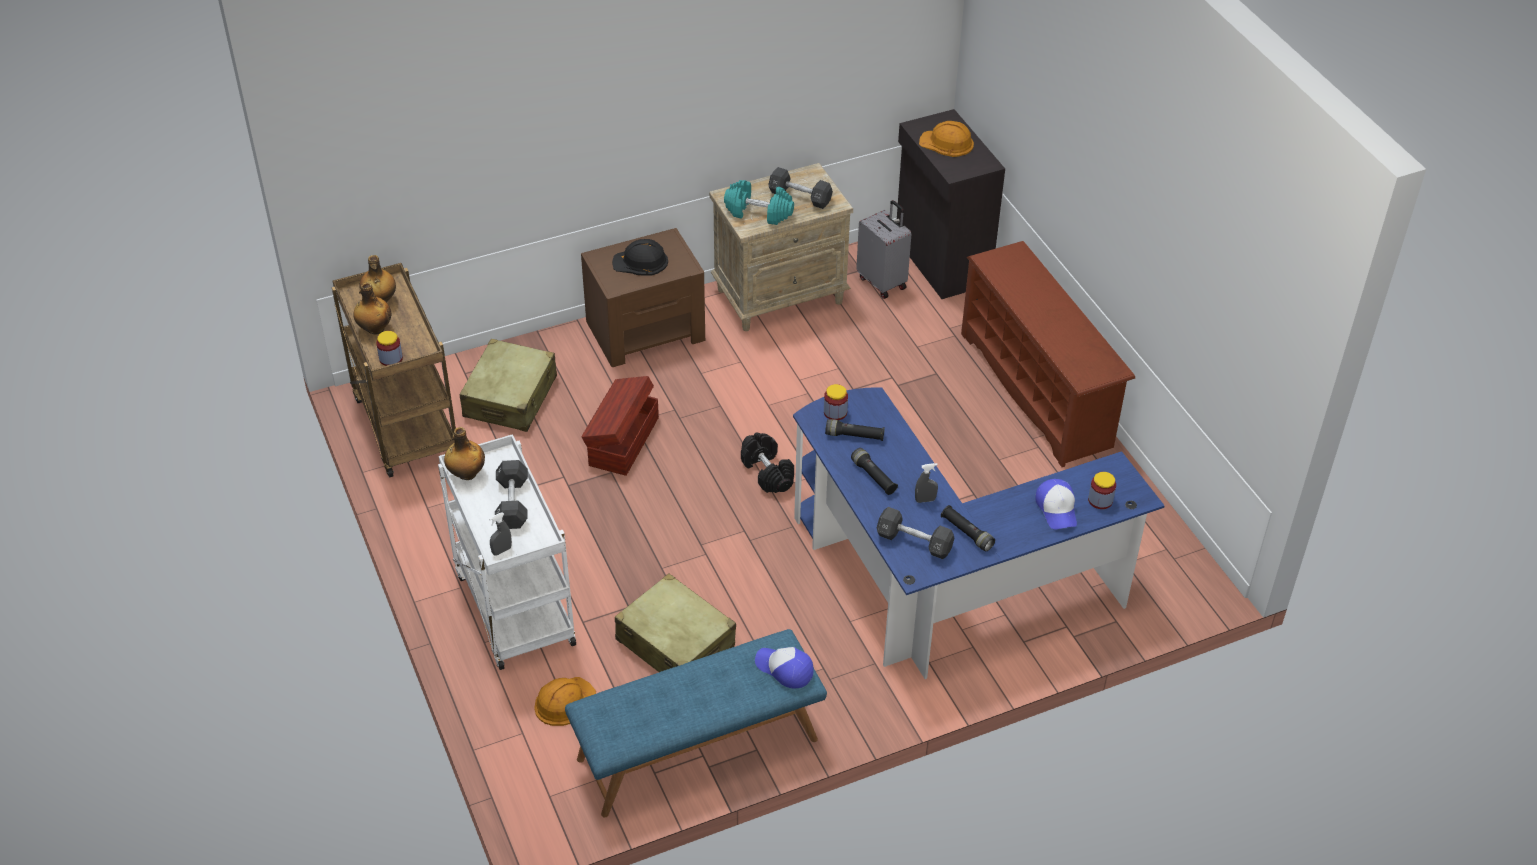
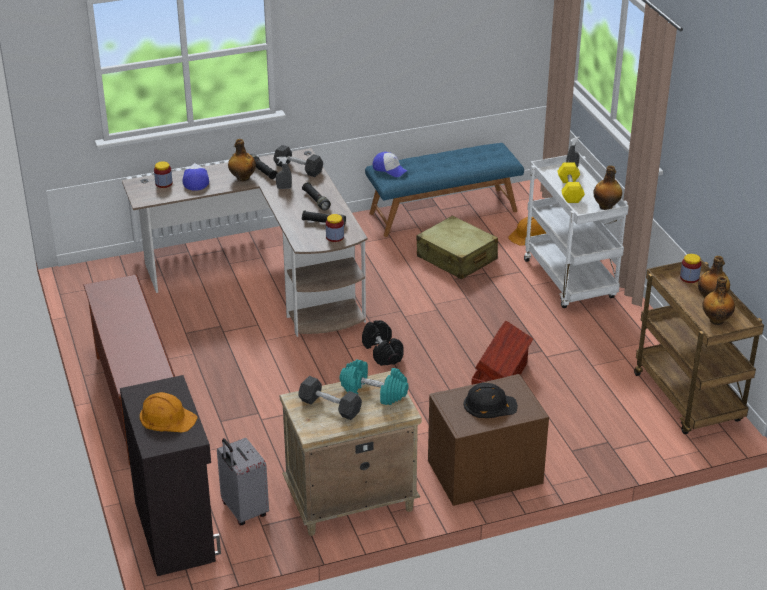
camera: 175 degrees left, 10 degrees down
beige suitcase [460,339,557,432] -> none
black dumbbell [495,460,528,529] -> yellow dumbbell [557,162,585,203]
blue desk [793,388,1165,679] -> brown desk [122,148,368,337]
none -> bottle [228,139,256,181]

